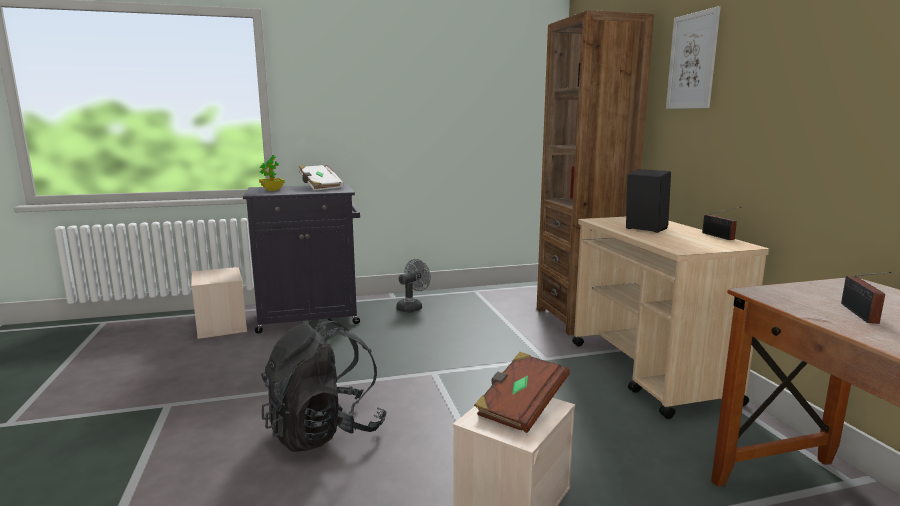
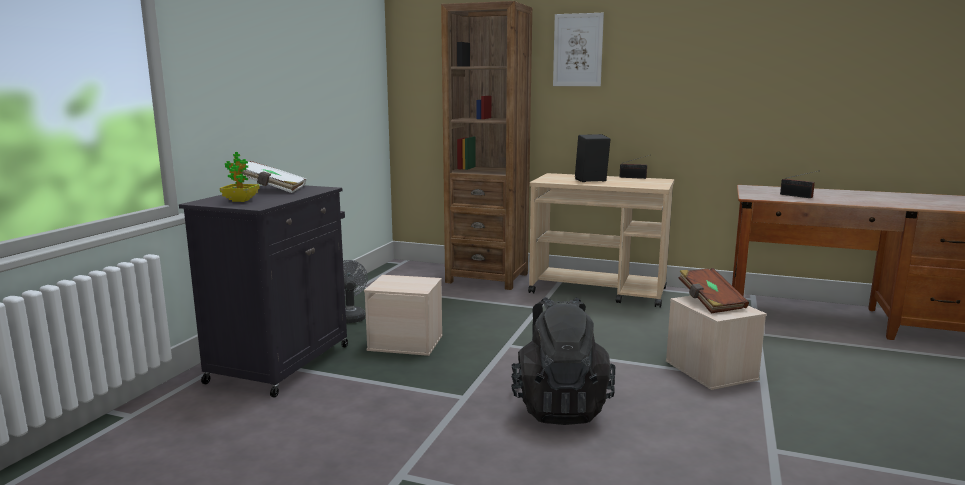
camera: 55 degrees left, 0 degrees up
beige storage box [191,267,247,339] -> beige storage box moved to [364,275,443,356]

